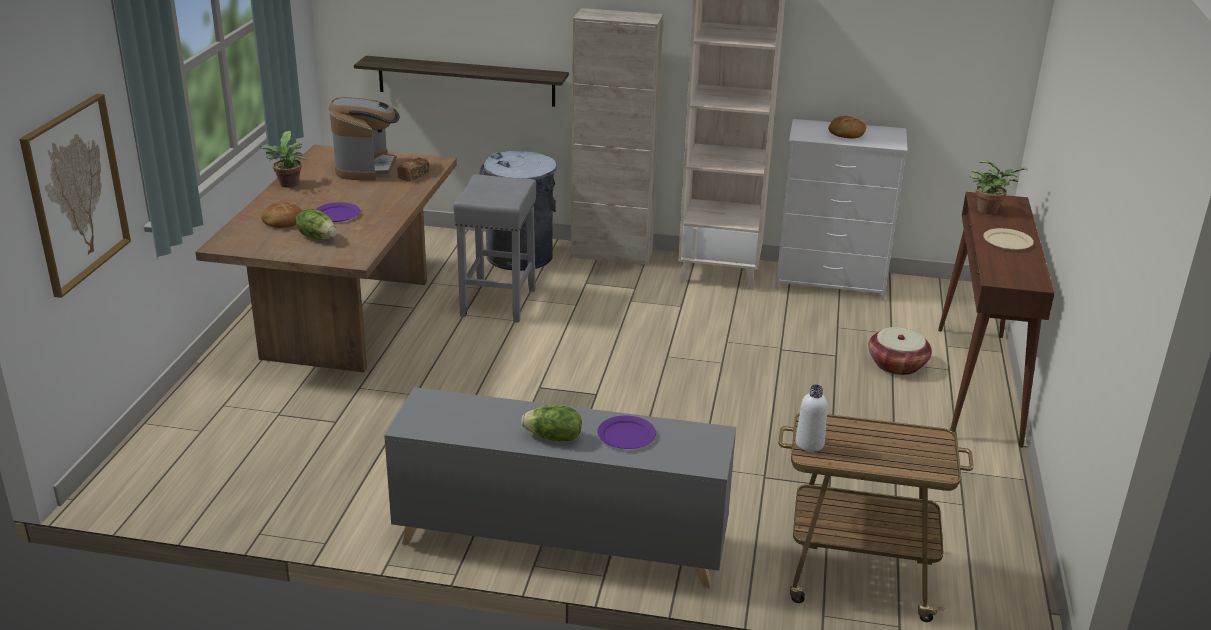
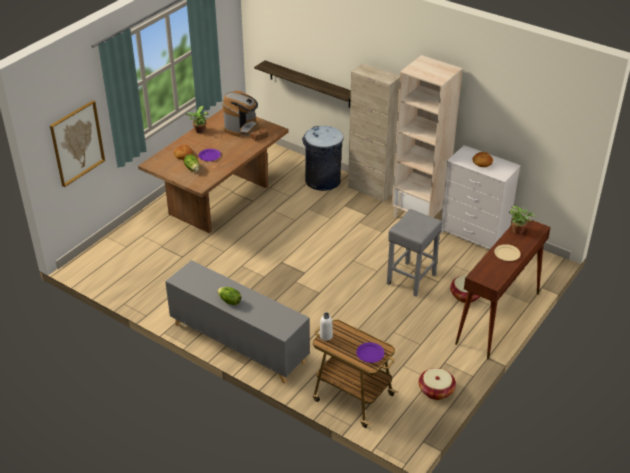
camera: 25 degrees right, 10 degrees up
grey stool [453,174,536,323] -> grey stool moved to [387,209,442,297]
purple plate [598,416,656,449] -> purple plate moved to [356,342,385,363]
none -> basket [419,368,456,400]

